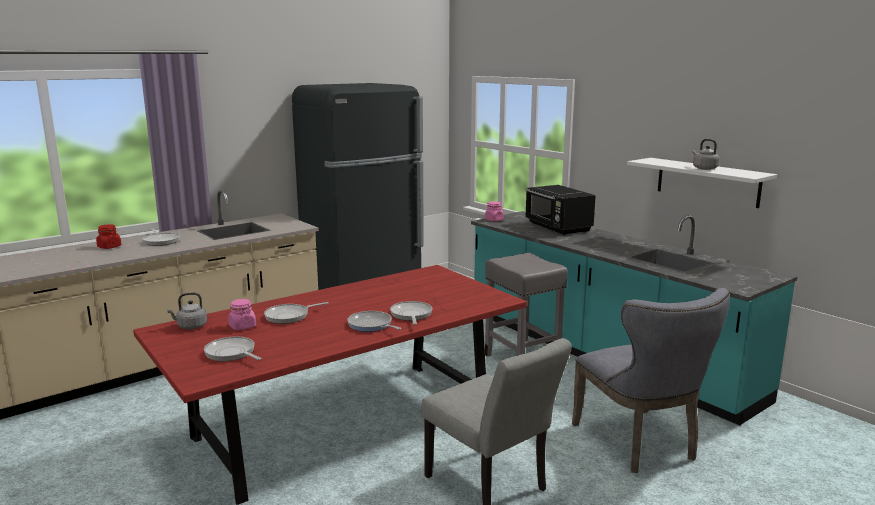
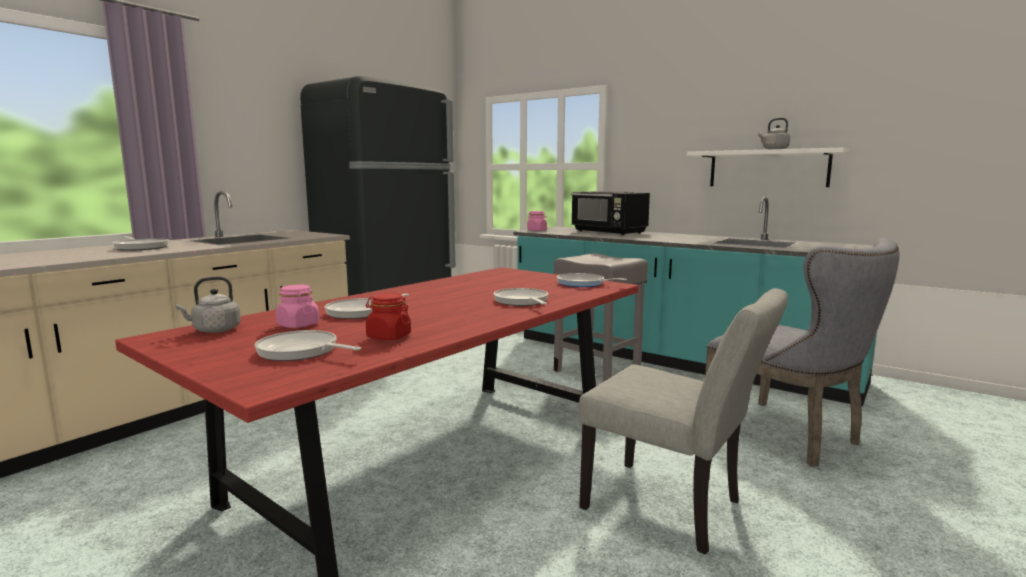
camera: 15 degrees left, 5 degrees down
red jar [96,224,121,249] -> red jar moved to [366,293,411,340]
frying pan [347,311,401,332] -> frying pan moved to [557,273,627,287]

